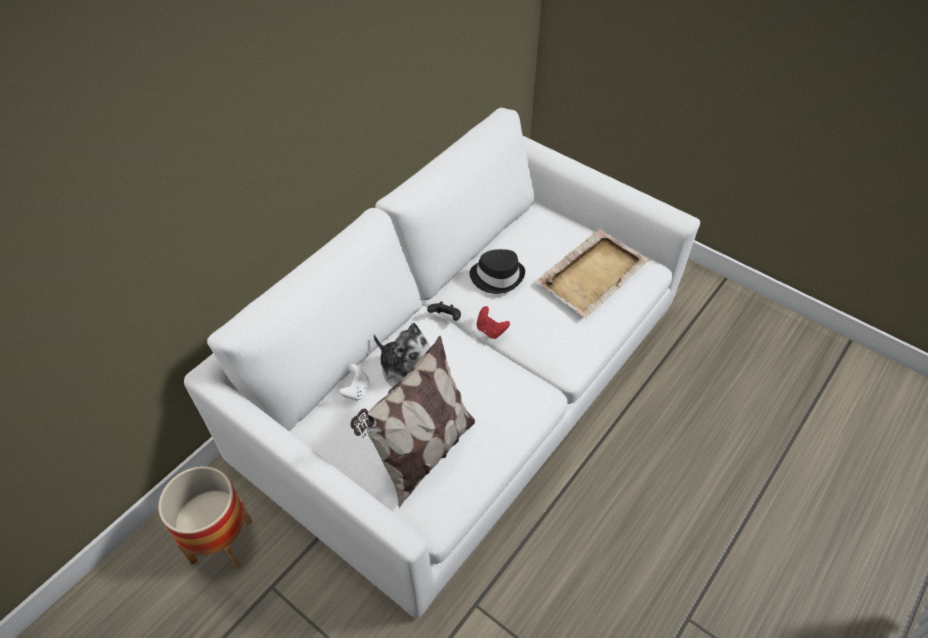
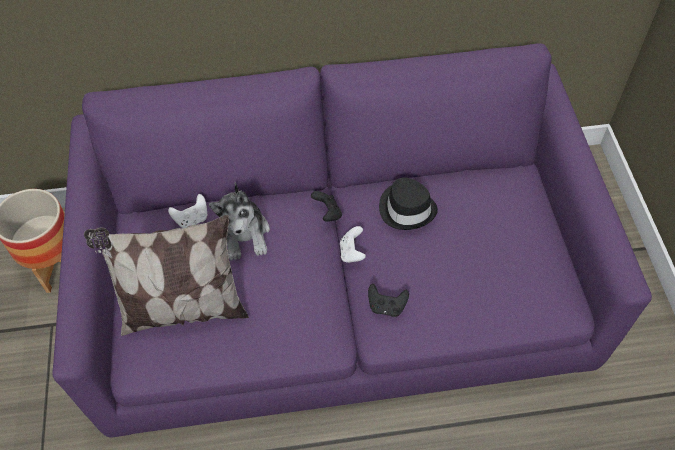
camera: 45 degrees right, 5 degrees up
white sofa [184,108,700,618] -> purple sofa [52,43,652,438]
red game controller [477,306,510,339] -> white game controller [340,226,366,263]
beige tray [536,229,650,318] -> none
none -> black game controller [368,284,409,317]

